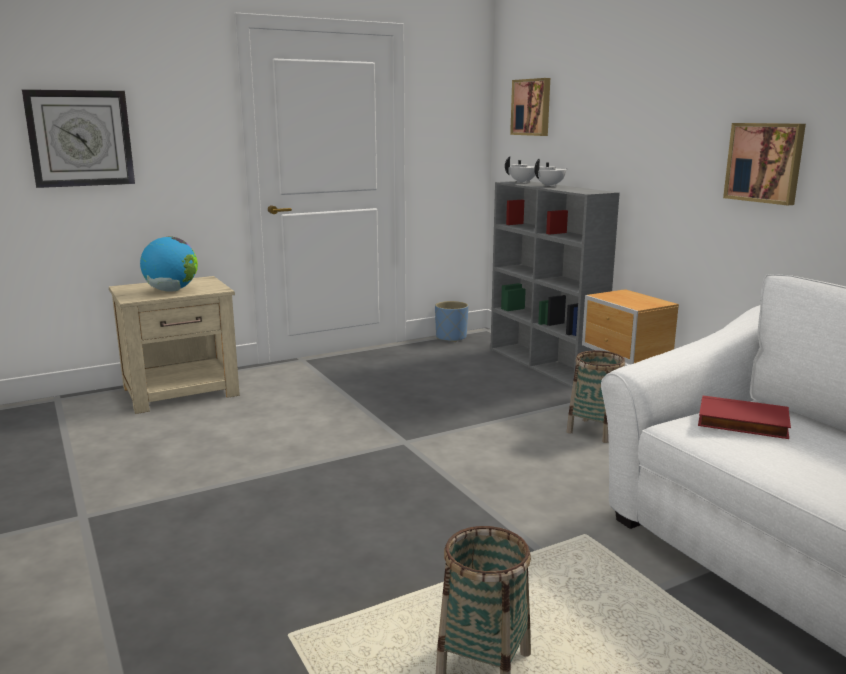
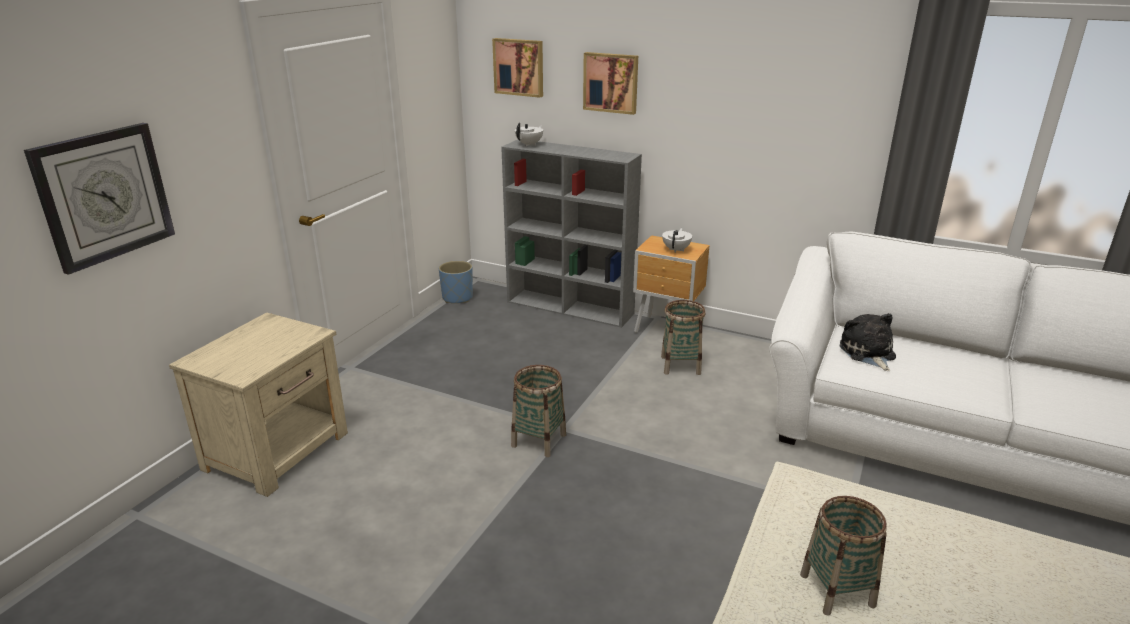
camera: 35 degrees left, 10 degrees up
globe [140,236,198,292] -> none
white teapot [534,159,567,187] -> white teapot moved to [662,228,692,253]
red book [698,396,791,439] -> plush toy [840,313,896,371]
picture [723,123,806,205] -> picture moved to [583,52,638,115]
none -> basket [511,365,566,457]

